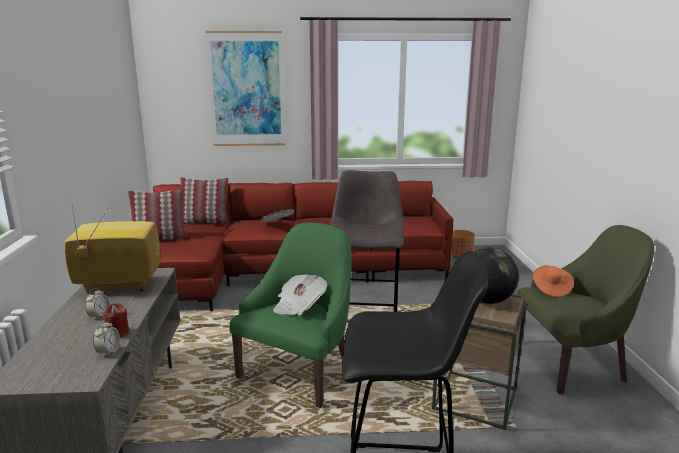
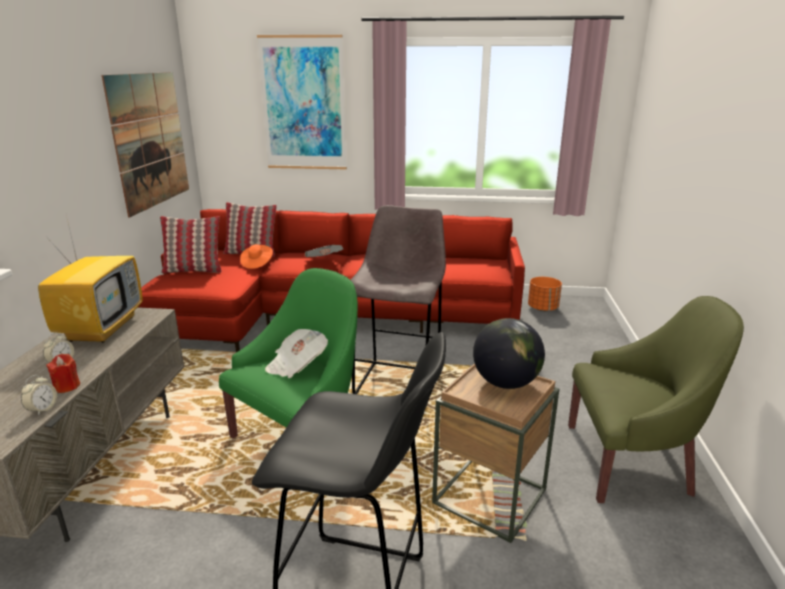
camera: 10 degrees right, 5 degrees up
television [64,201,161,294] -> television turned 90 degrees clockwise [38,215,143,343]
orange hat [533,265,574,297] -> orange hat moved to [240,244,273,269]
none -> picture [102,72,189,217]

